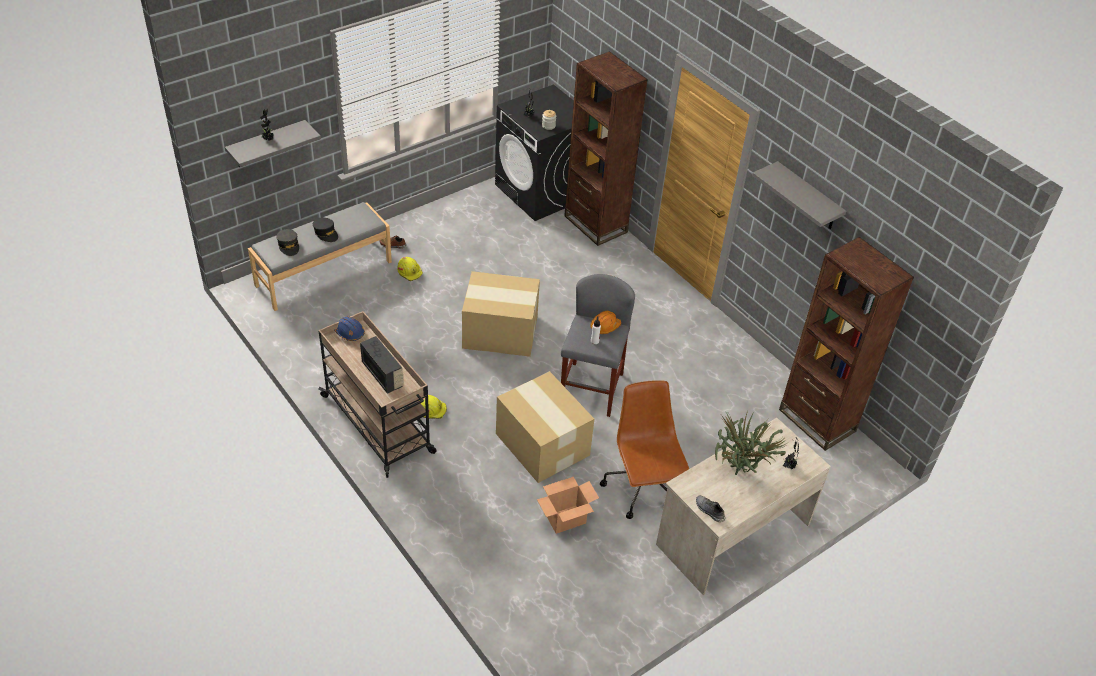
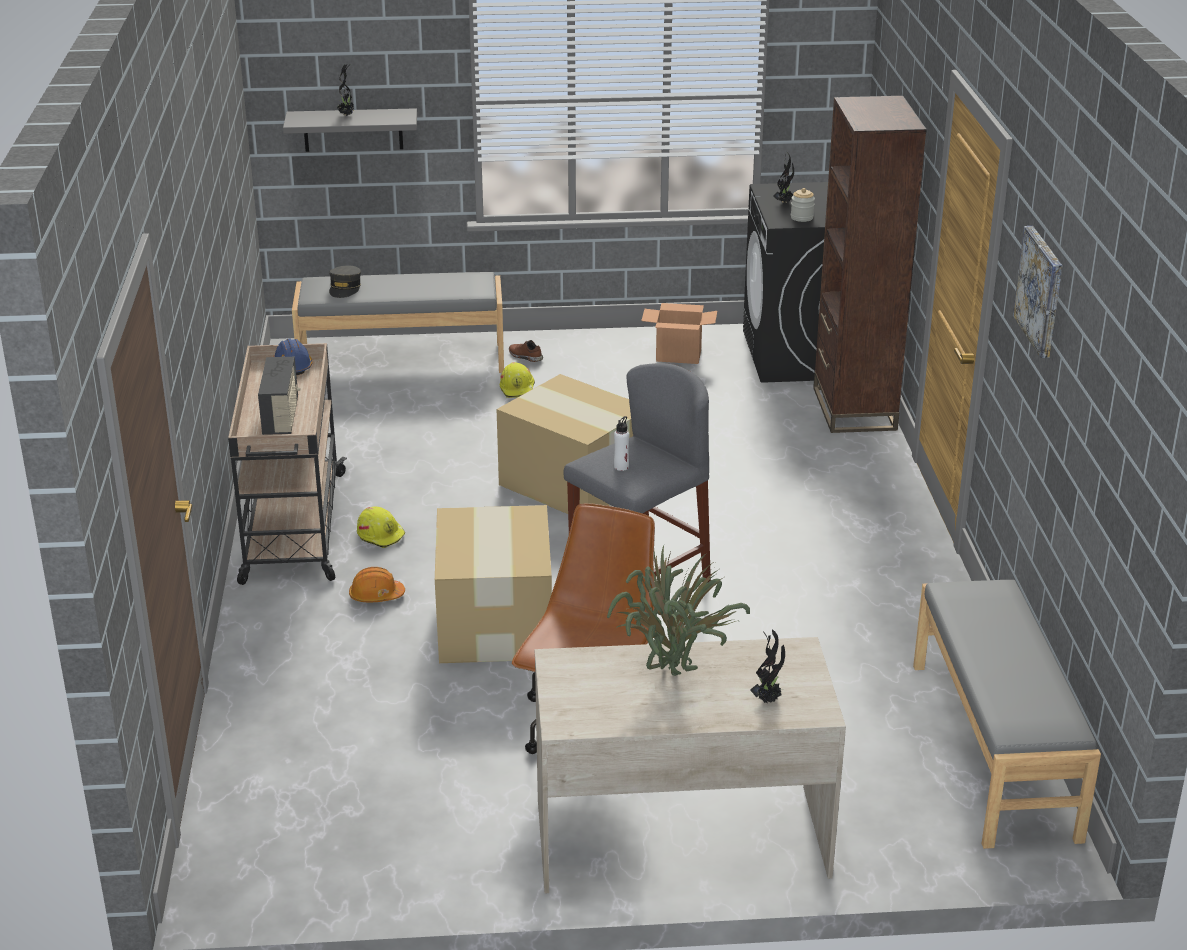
camera: 35 degrees right, 15 degrees down
black cap [313,217,338,242] -> none
cardboard box [537,477,599,534] -> cardboard box moved to [641,303,717,364]
orange hard hat [590,311,621,334] -> orange hard hat moved to [349,567,405,602]
grey shoe [696,496,725,522] -> none
grey shelf [752,161,846,229] -> picture [1013,226,1062,358]
brown bookcase [779,237,914,451] -> grey bench [913,580,1101,849]

